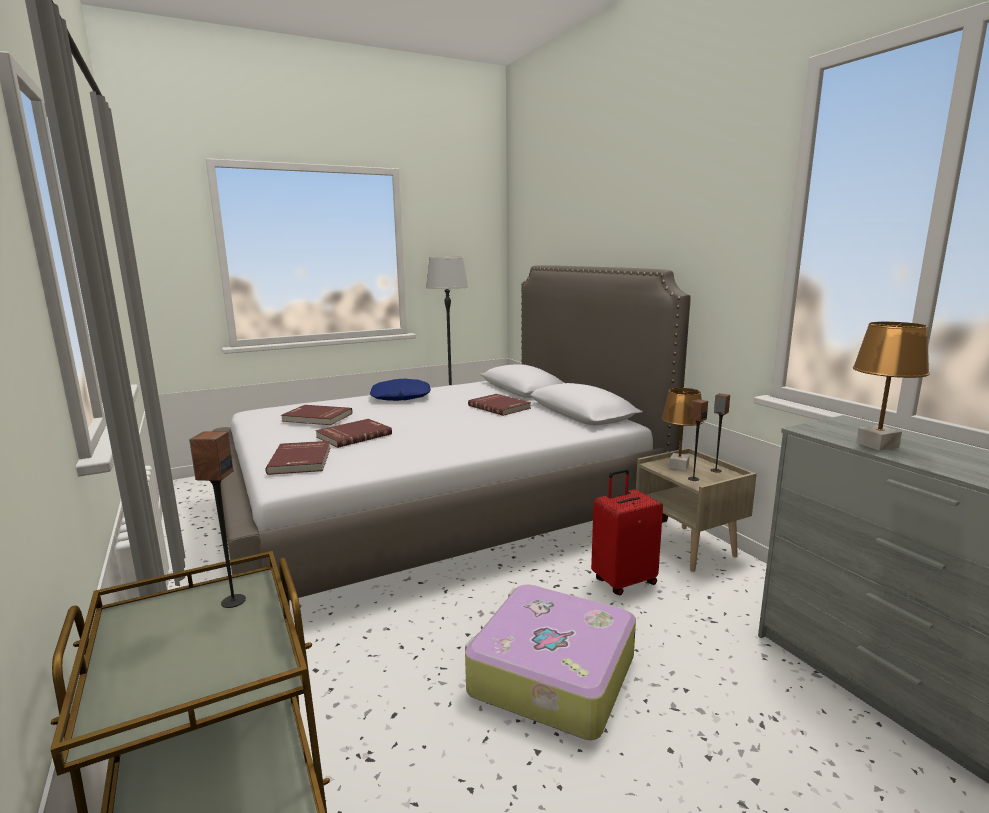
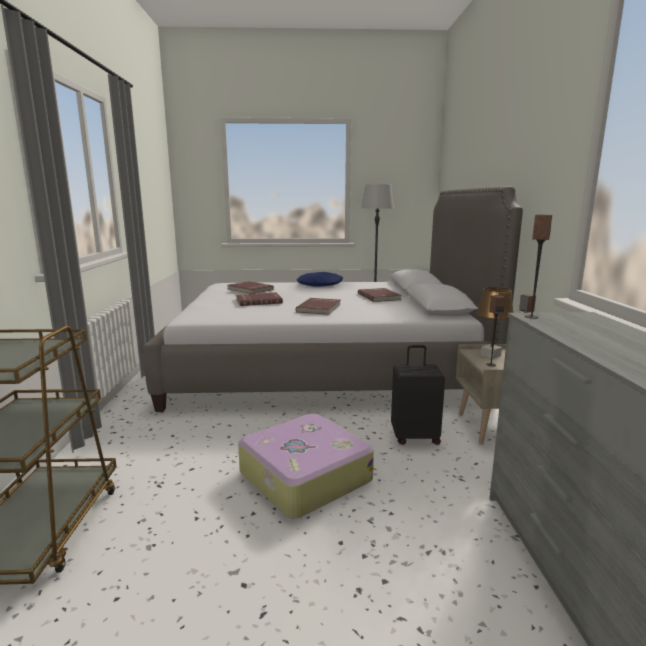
camera: 25 degrees right, 0 degrees up
speaker [189,432,246,608] -> speaker moved to [525,214,552,319]
red book [265,441,330,475] -> red book moved to [296,298,341,315]
red suitcase [591,469,663,595] -> black suitcase [391,345,445,445]
brown table lamp [853,322,930,451] -> none

